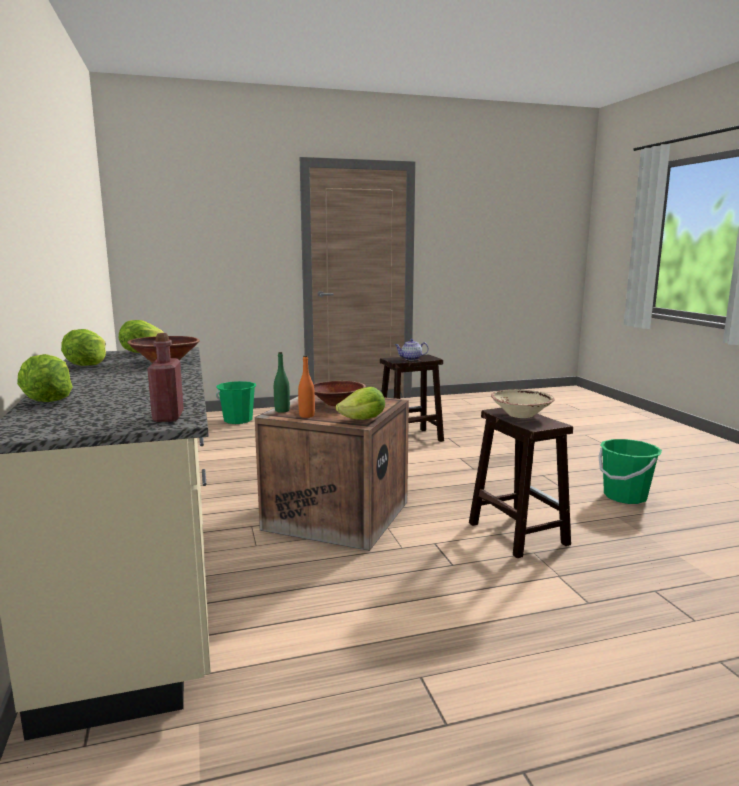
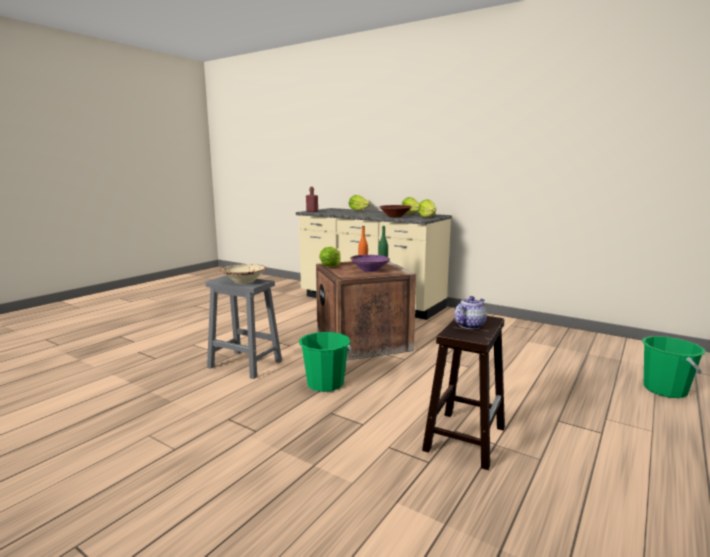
camera: 140 degrees right, 0 degrees up
brown bowl [313,381,366,406] -> purple bowl [350,255,390,272]
brown stool [469,408,573,558] -> grey stool [205,275,282,379]
green bucket [598,439,662,504] -> green bucket moved to [299,332,352,392]

